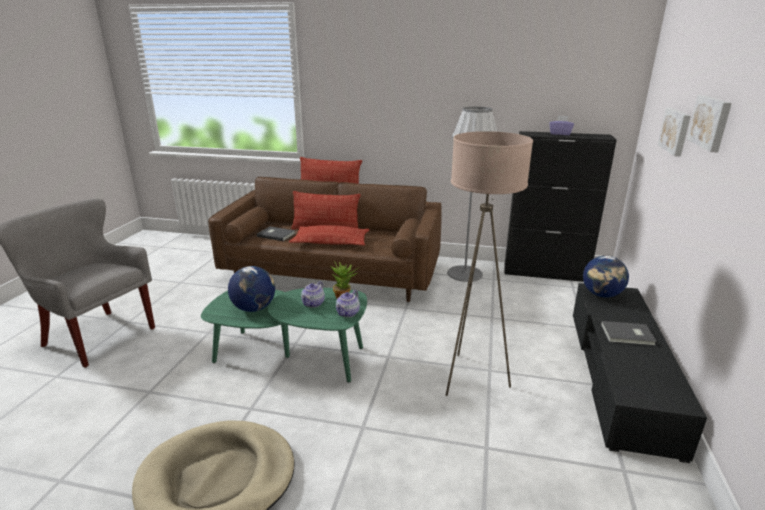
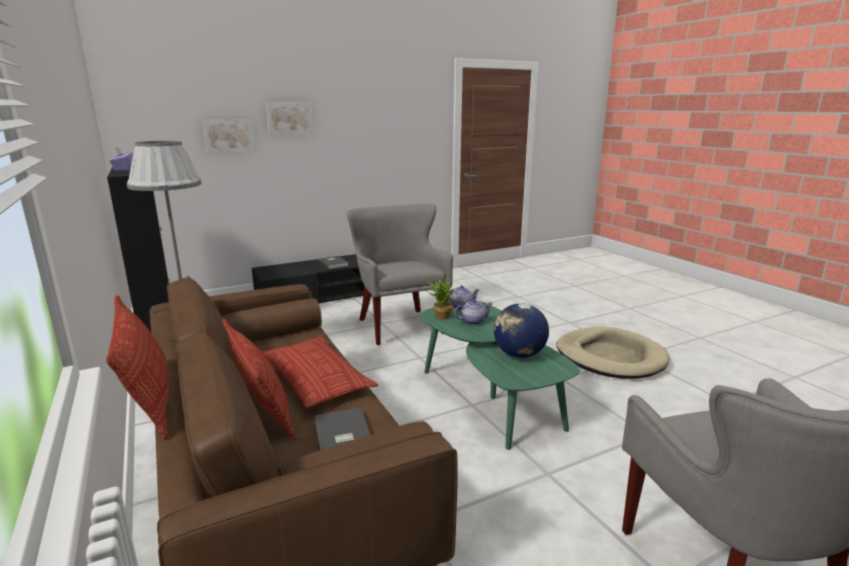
camera: 130 degrees left, 5 degrees down
beige floor lamp [446,131,533,396] -> grey armchair [347,203,453,345]
globe [583,256,629,298] -> none

